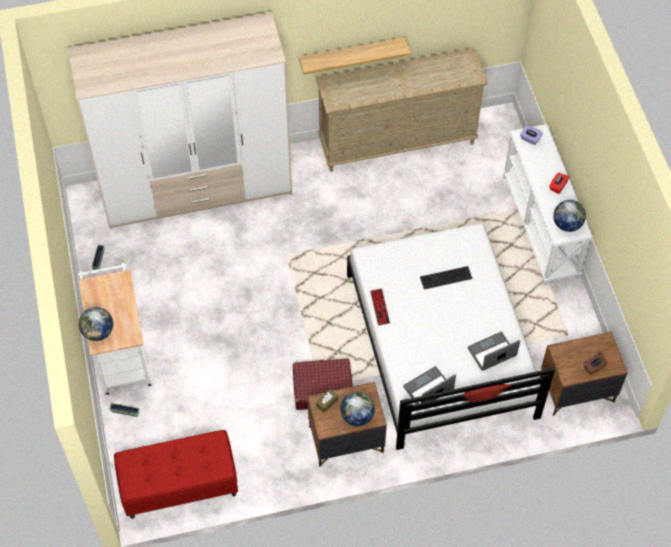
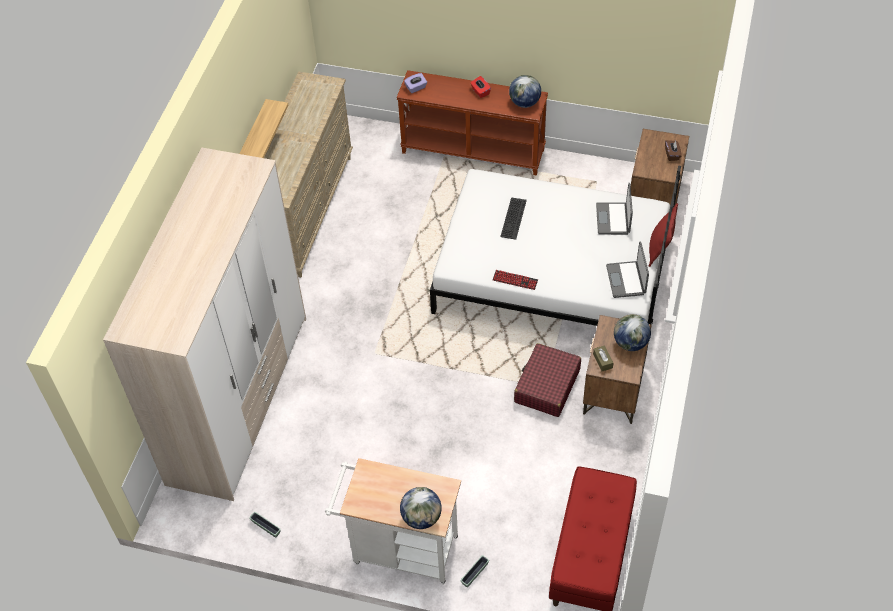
camera: 60 degrees left, 5 degrees down
white console table [503,124,593,286] -> brown console table [397,70,548,176]

